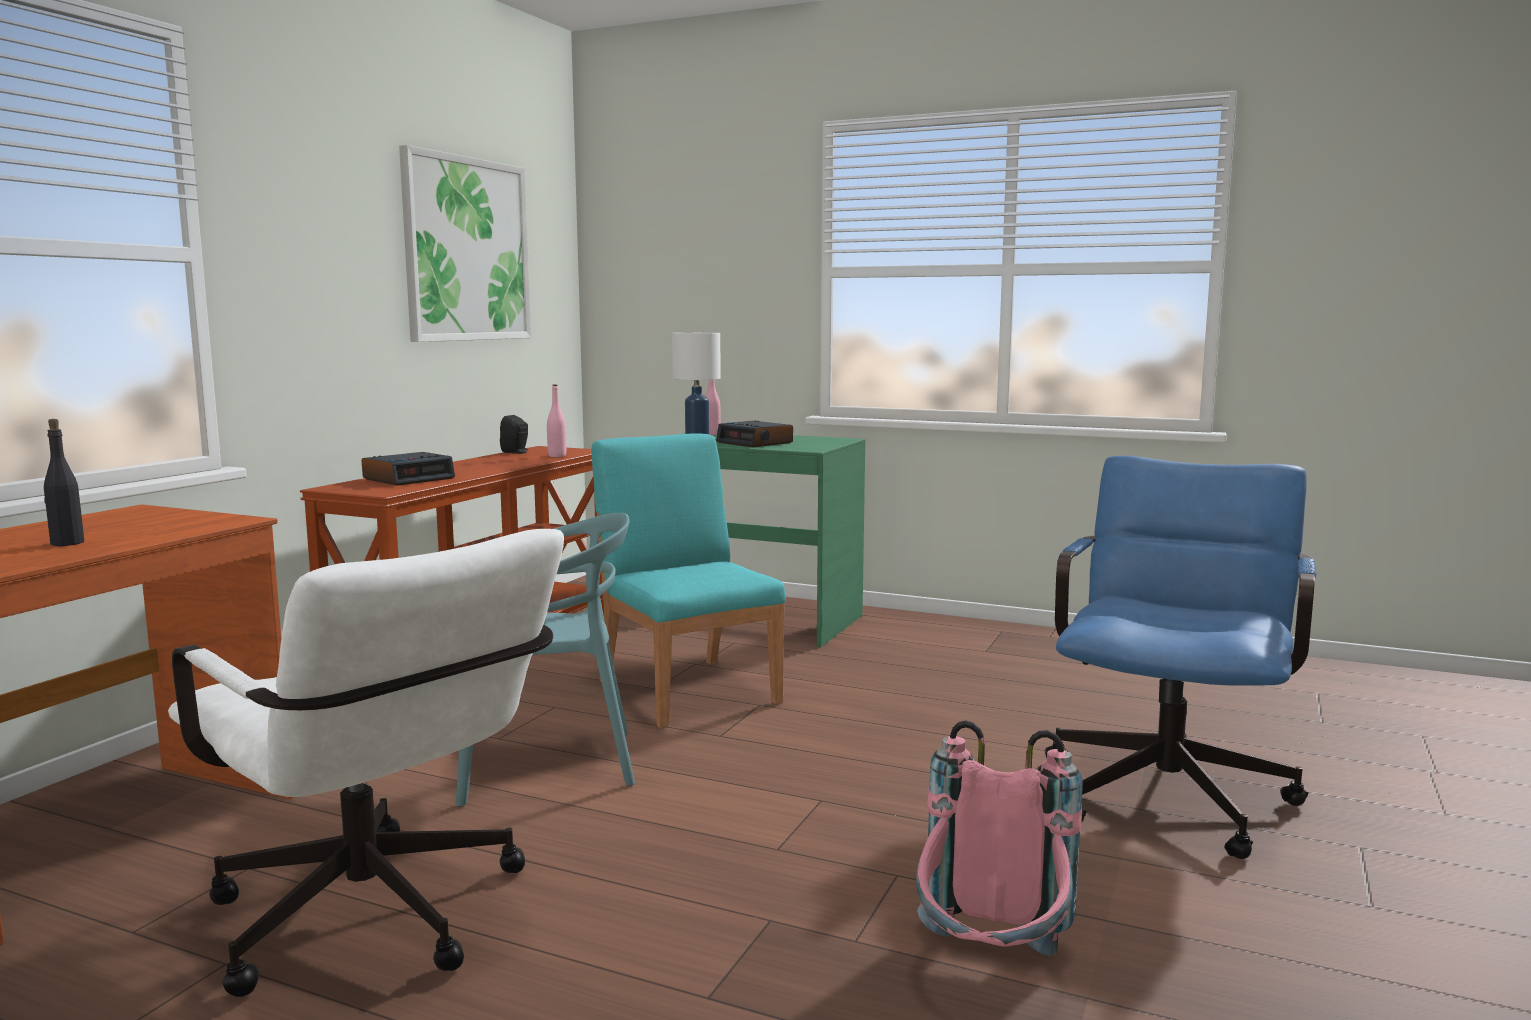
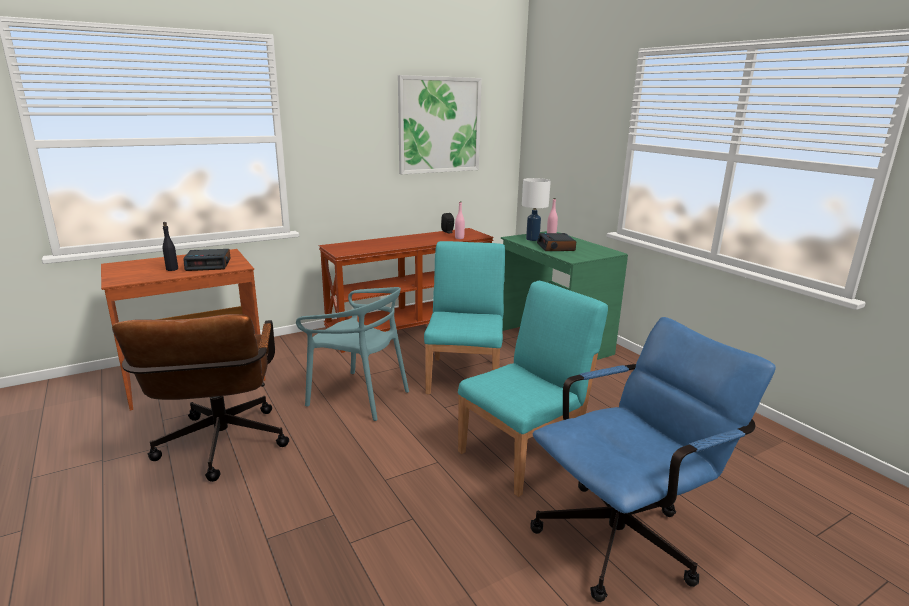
camera: 35 degrees right, 10 degrees up
white office chair [168,529,564,997] -> brown office chair [112,314,289,482]
alarm clock [361,452,455,486] -> alarm clock moved to [183,249,231,271]
pink backpack [916,720,1083,956] -> none
none -> turquoise chair [458,281,608,497]

